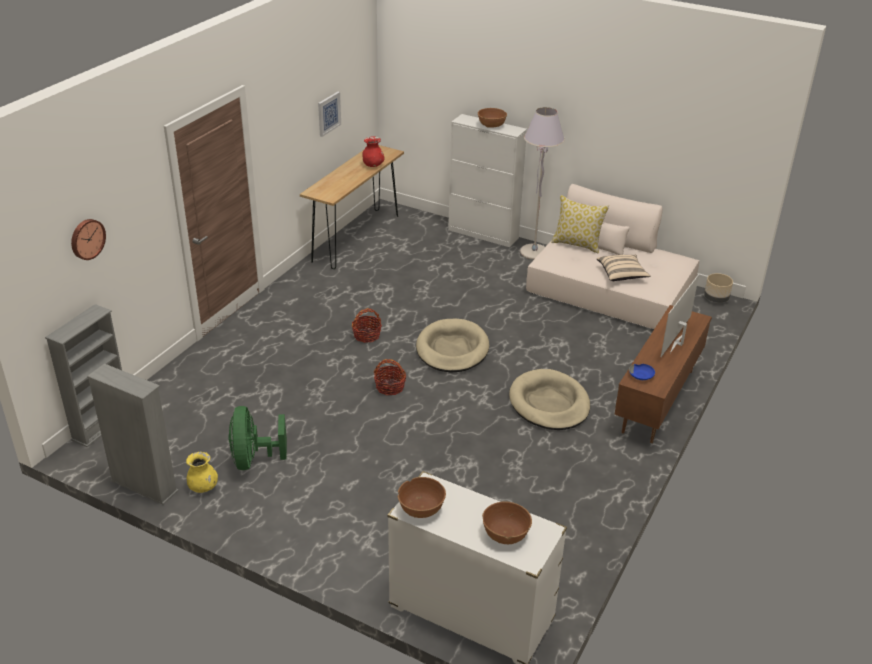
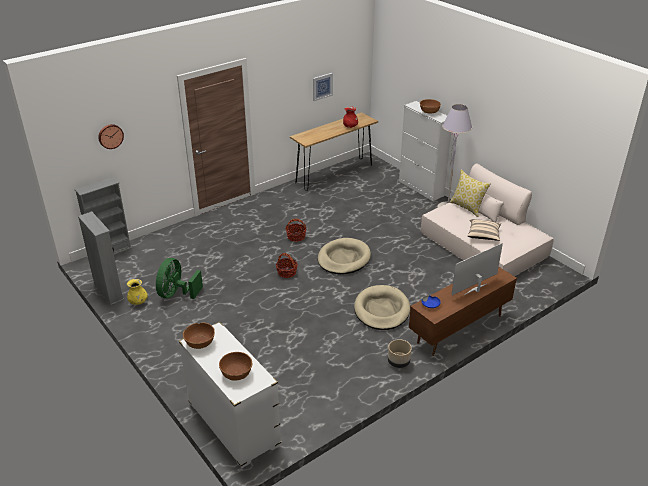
camera: 25 degrees right, 0 degrees up
beige planter [704,273,733,303] -> beige planter moved to [388,339,412,368]

